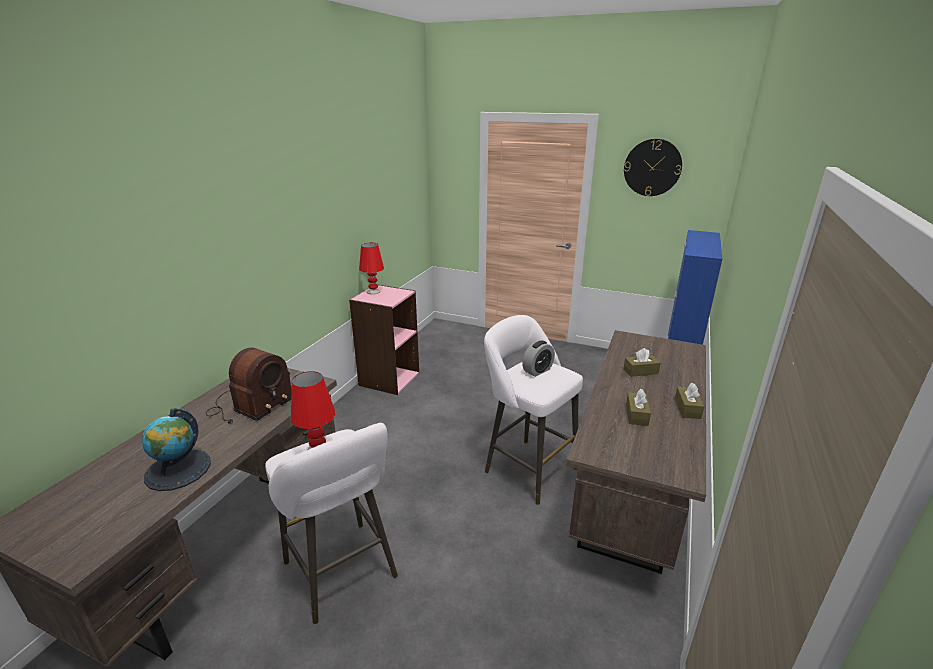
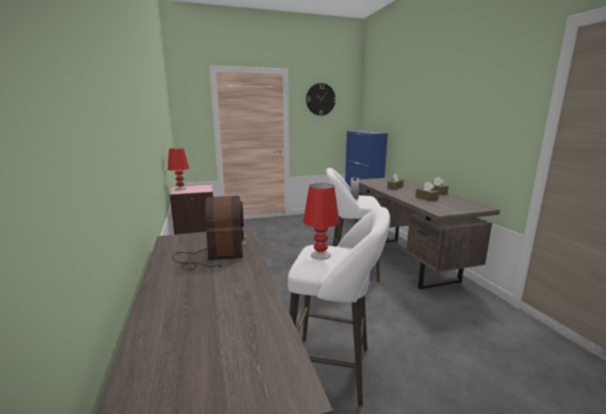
camera: 40 degrees left, 10 degrees down
globe [142,408,211,491] -> none

